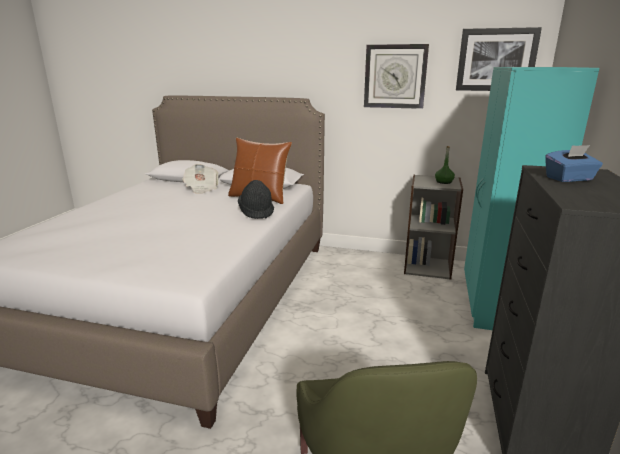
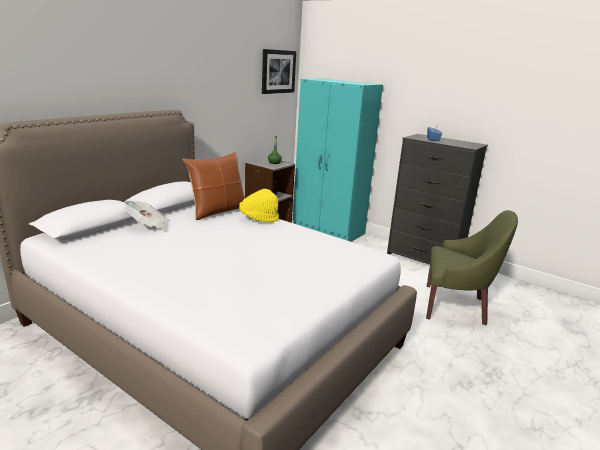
camera: 70 degrees left, 0 degrees up
black hat [238,180,274,219] -> yellow hat [239,189,279,222]
wall clock [364,44,429,109] -> none

